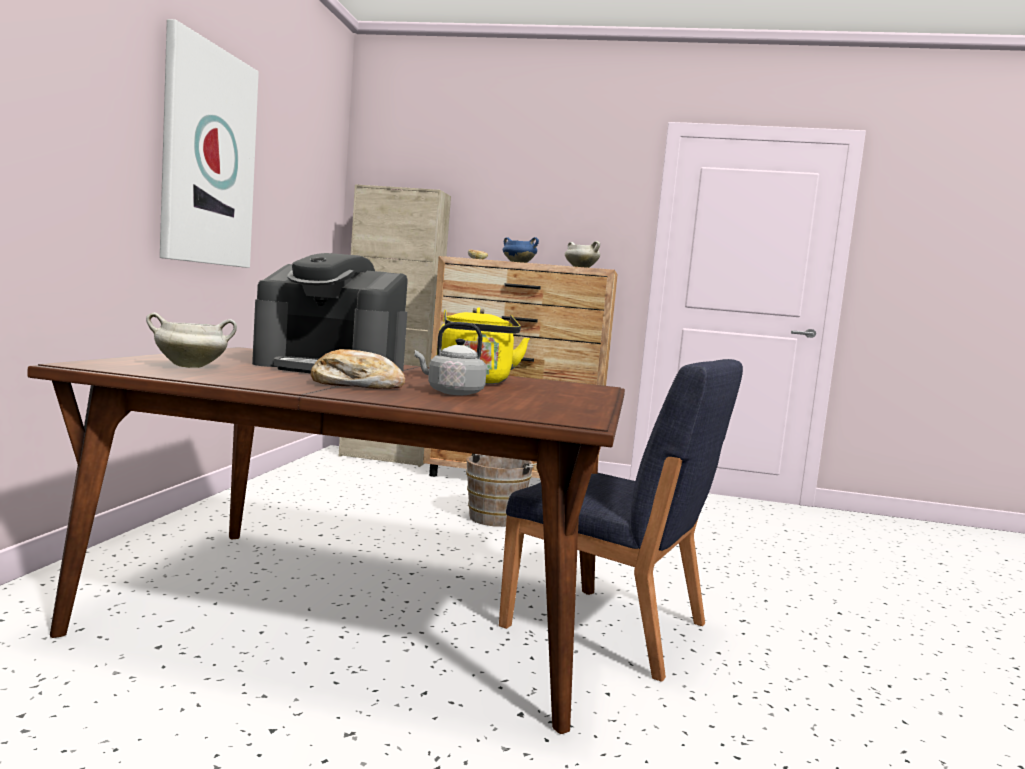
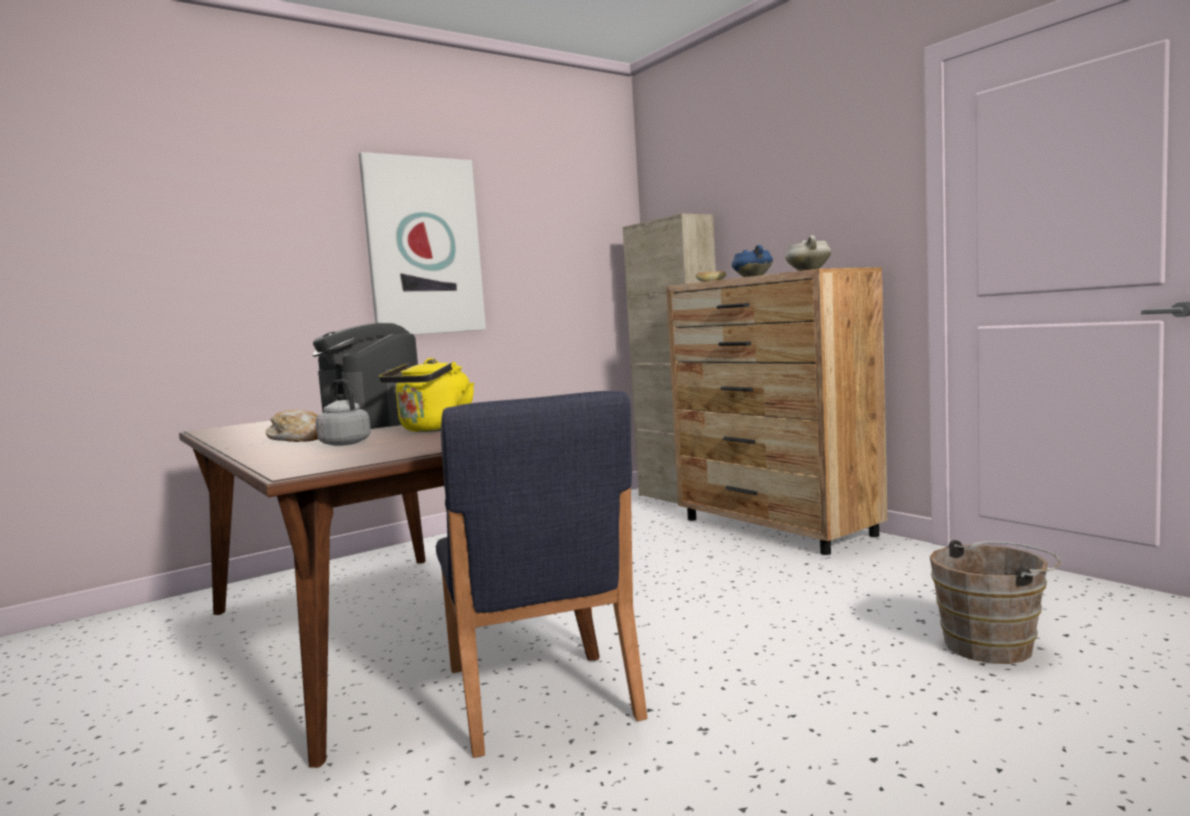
camera: 45 degrees right, 0 degrees up
white cooking pot [146,313,237,368] -> none
brown bucket [466,454,537,527] -> brown bucket moved to [930,540,1060,664]

